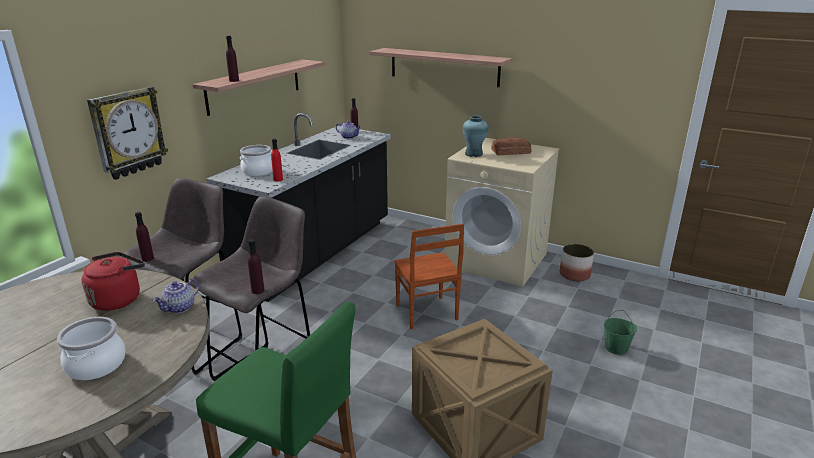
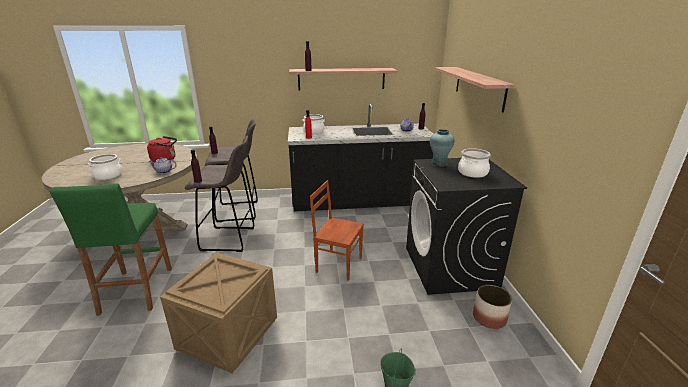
camera: 55 degrees right, 0 degrees up
wall clock [87,86,168,180] -> none
brown chair [394,224,464,329] -> brown chair turned 75 degrees clockwise [310,180,364,281]
beige washing machine [445,138,560,287] -> black washing machine [406,158,527,295]
bread [491,137,531,155] -> cooking pot [458,148,491,178]

